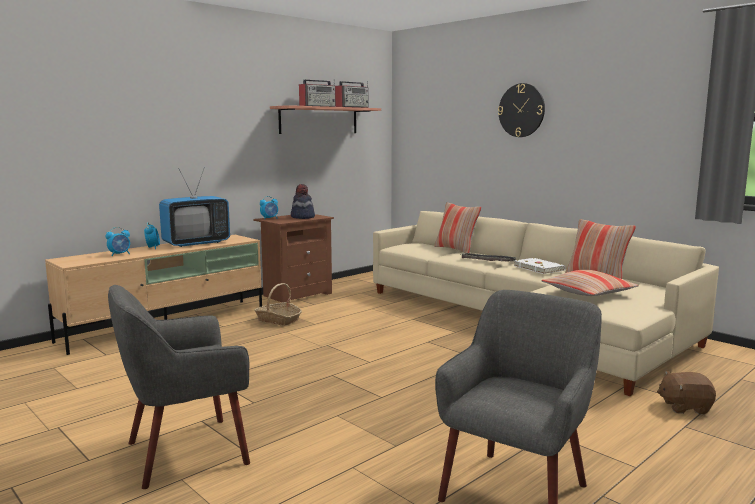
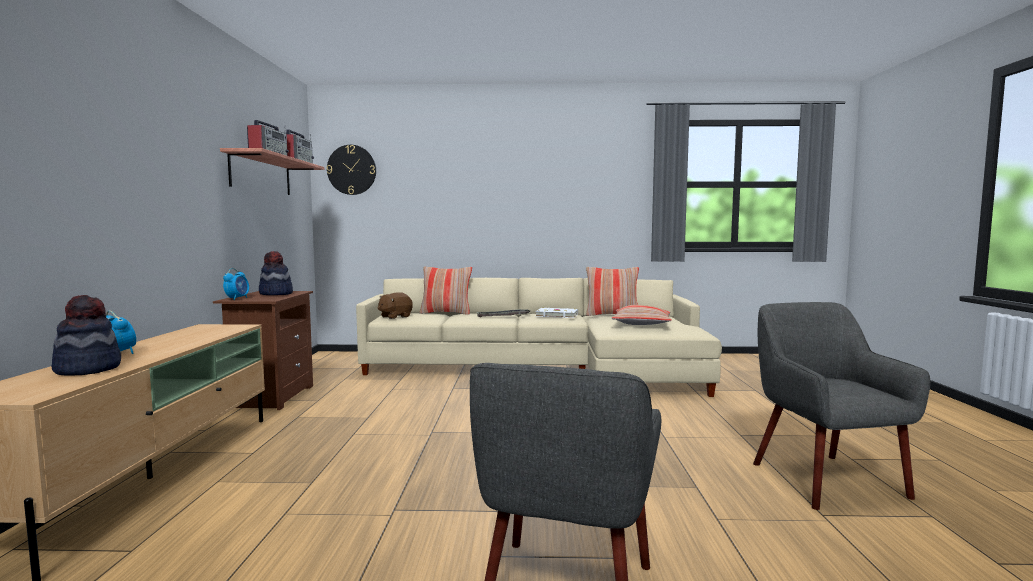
camera: 45 degrees left, 5 degrees down
alarm clock [106,227,130,256] -> hat [52,295,121,376]
television [159,167,230,247] -> none
basket [254,283,302,326] -> none
wall clock [498,83,545,137] -> wall clock moved to [327,145,376,195]
brown plush toy [657,371,716,414] -> brown plush toy moved to [378,292,413,319]

